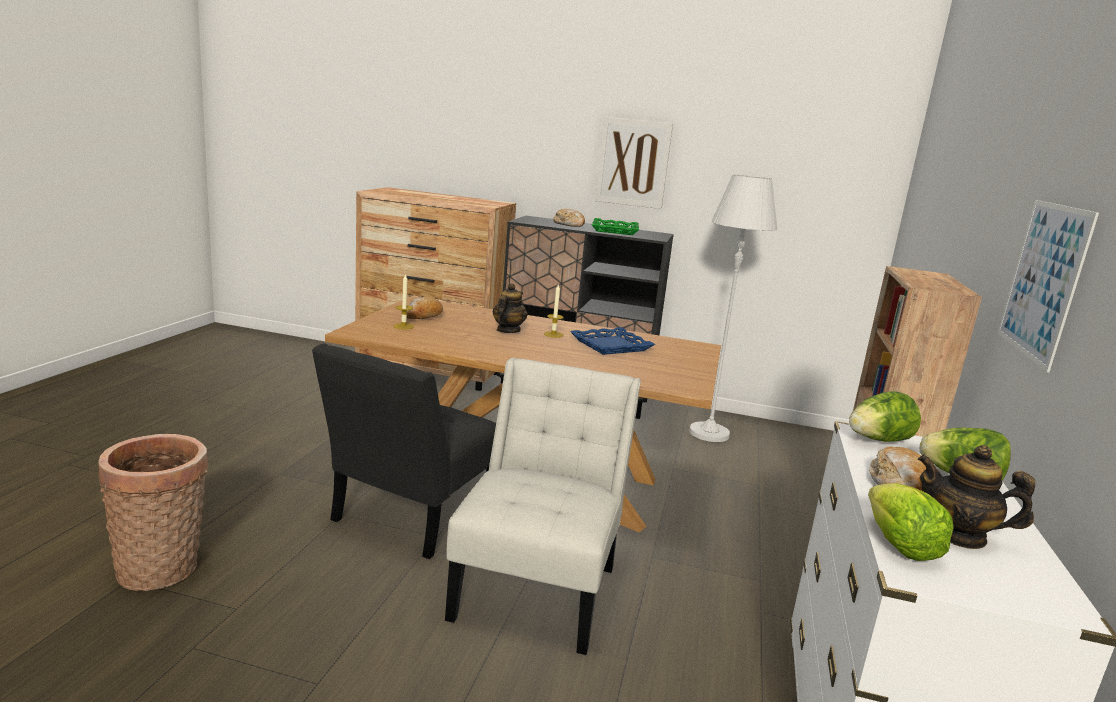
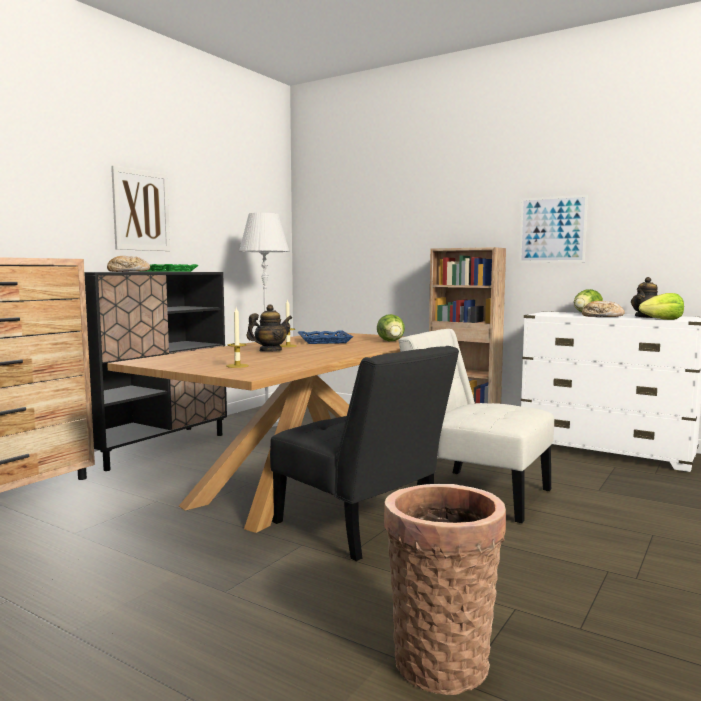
camera: 70 degrees left, 10 degrees down
bread [407,297,443,319] -> none
teapot [493,283,528,333] -> teapot turned 105 degrees clockwise [247,304,292,351]
lettuce [849,391,921,442] -> lettuce moved to [377,314,405,341]

